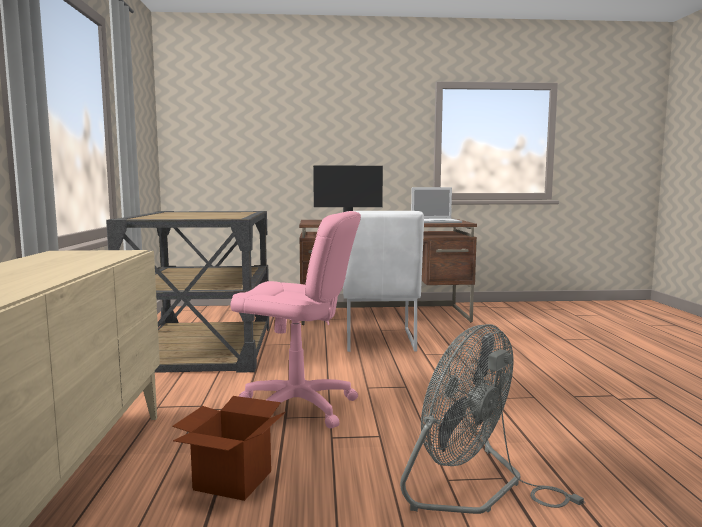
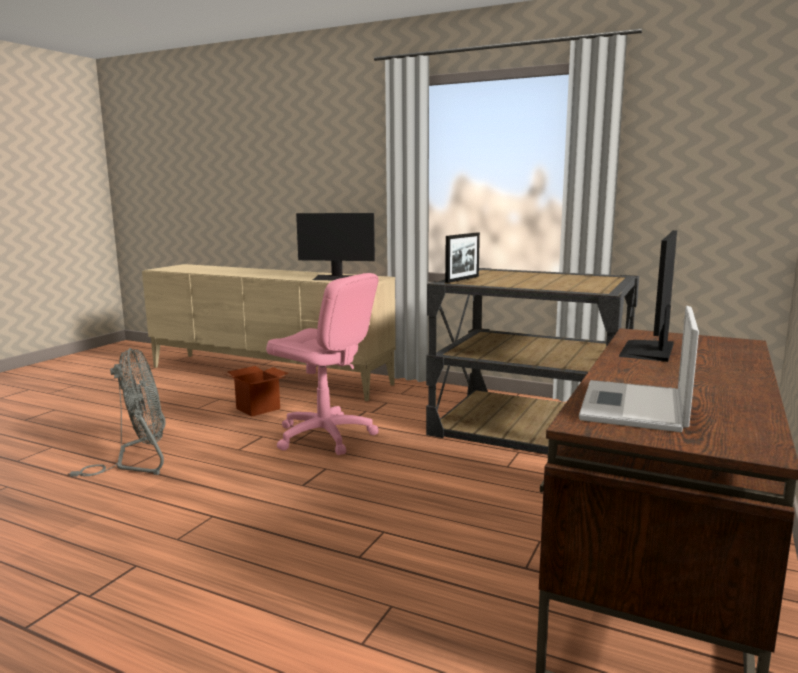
camera: 120 degrees right, 5 degrees up
pink office chair [230,211,361,429] -> pink office chair turned 105 degrees counterclockwise [266,273,379,455]
white chair [343,211,424,352] -> none
none -> monitor [296,213,375,280]
none -> picture frame [445,233,480,283]

